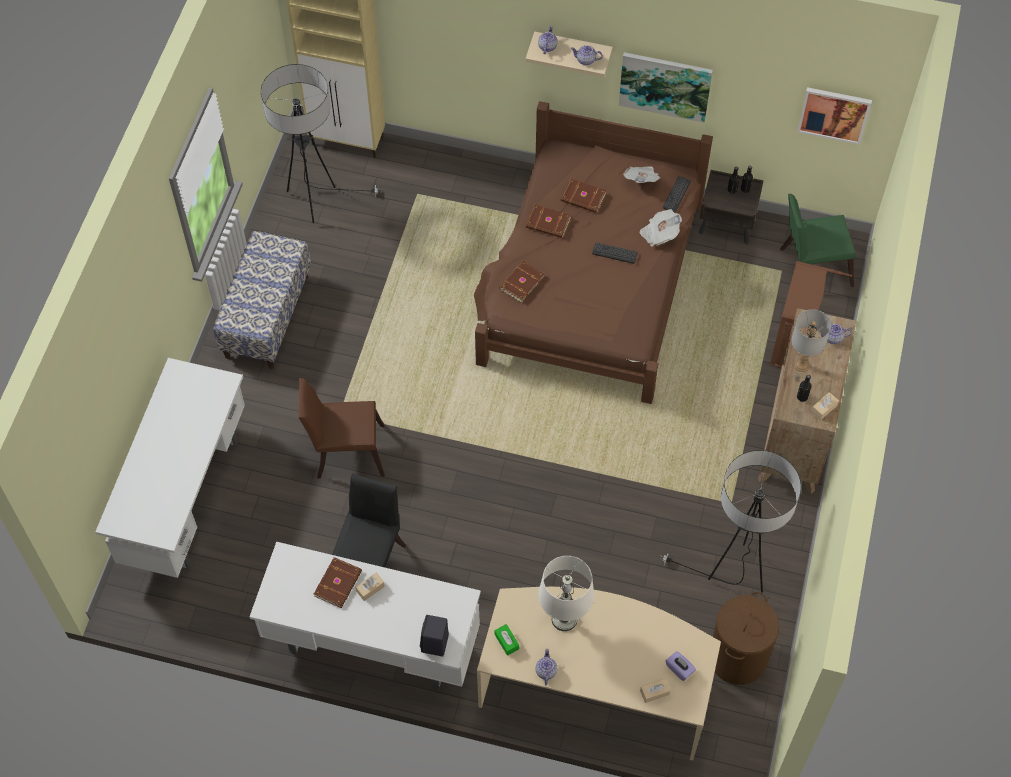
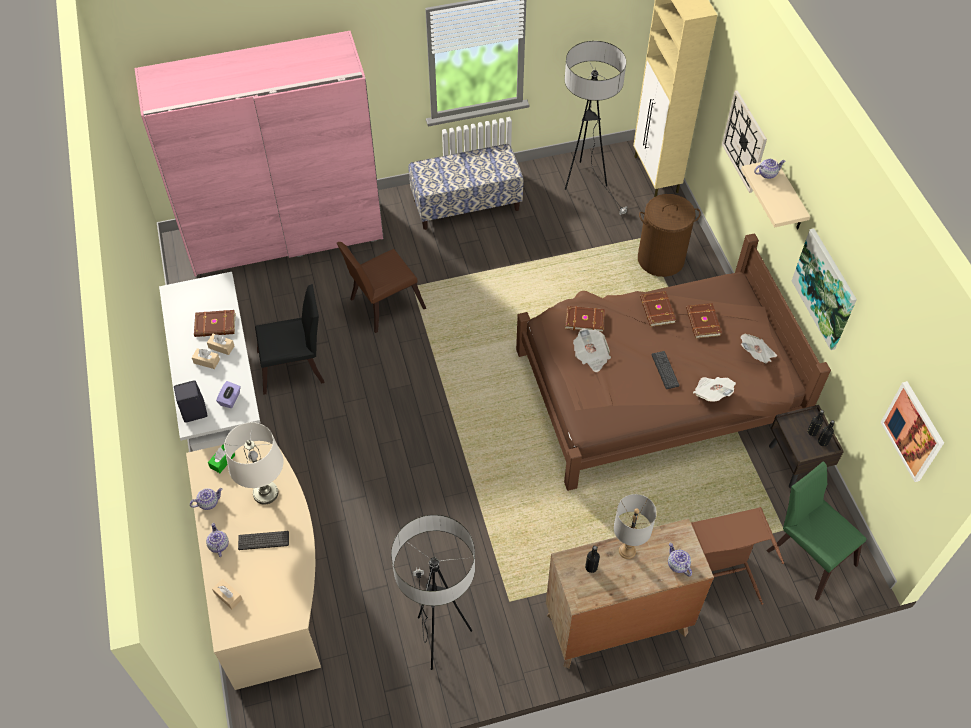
camera: 60 degrees right, 5 degrees down
white desk [95,358,245,578] -> pink wardrobe [135,31,384,276]
brown chair [298,378,385,479] -> brown chair turned 90 degrees counterclockwise [337,242,426,333]
teapot [571,45,603,65] -> teapot moved to [206,523,229,557]
keyboard [663,176,691,213] -> keyboard moved to [238,531,289,550]
purple tissue box [666,651,696,681] -> purple tissue box moved to [216,381,241,408]
brown laundry basket [713,592,779,685] -> brown laundry basket moved to [638,194,701,277]
beige tissue box [811,392,839,420] -> beige tissue box moved to [192,348,220,369]
none -> newspaper [573,328,611,372]
none -> wall clock [722,90,767,193]

